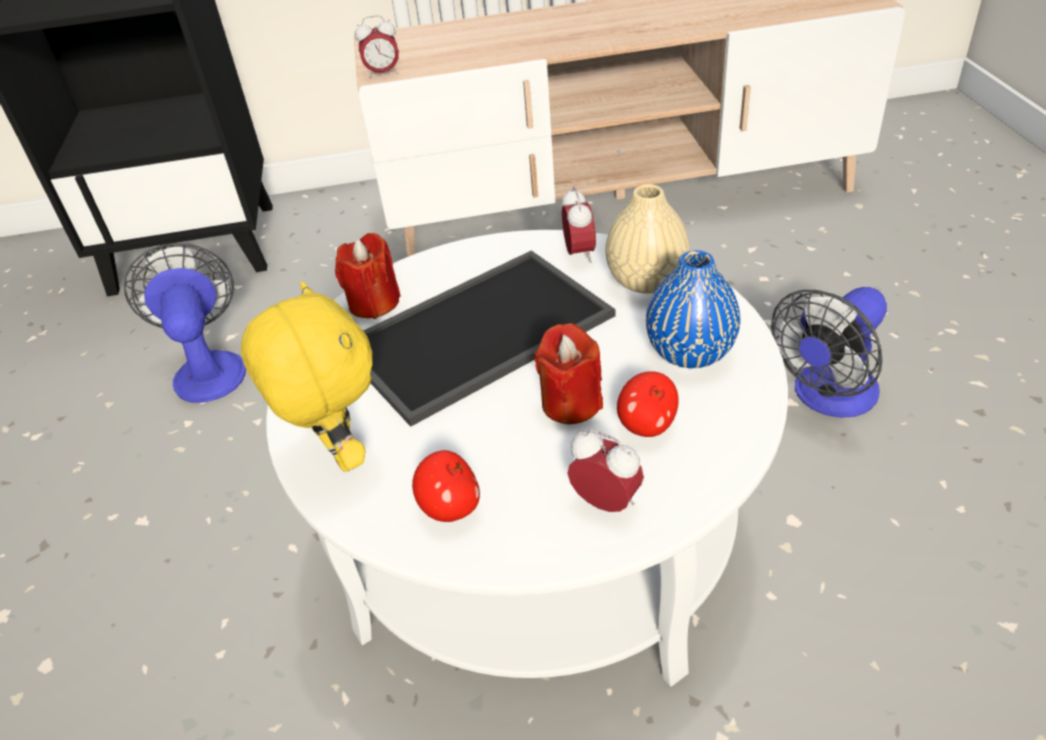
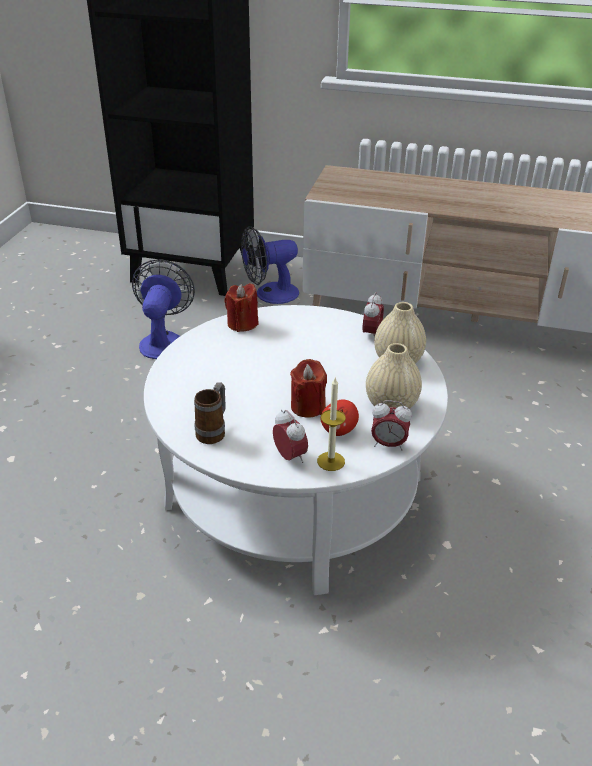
camera: 20 degrees right, 5 degrees down
yellow plush toy [241,281,372,472] -> none
alarm clock [355,15,399,79] -> alarm clock moved to [371,400,412,451]
tray [363,250,616,427] -> none
apple [412,450,480,522] -> mug [194,382,226,444]
blue vase [646,250,740,368] -> beige vase [366,343,422,409]
fan [771,287,887,418] -> fan moved to [241,226,299,304]
none -> candle [317,378,346,471]

